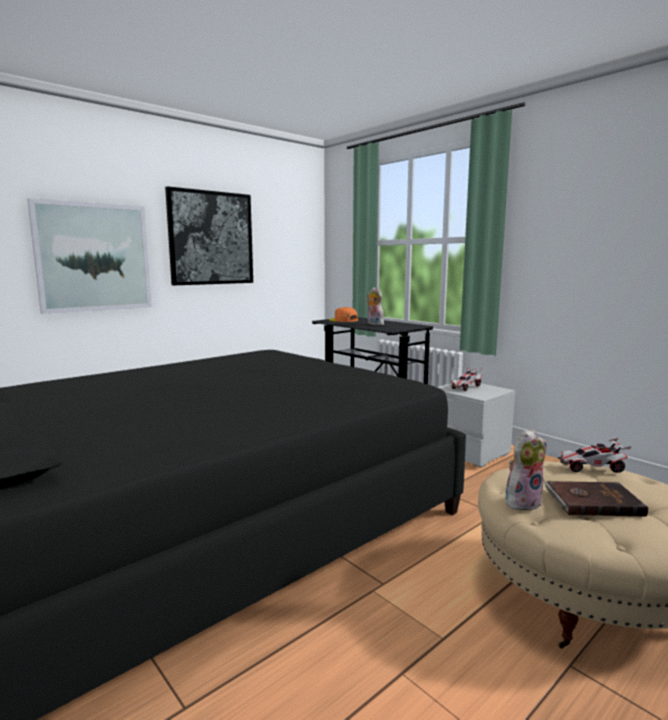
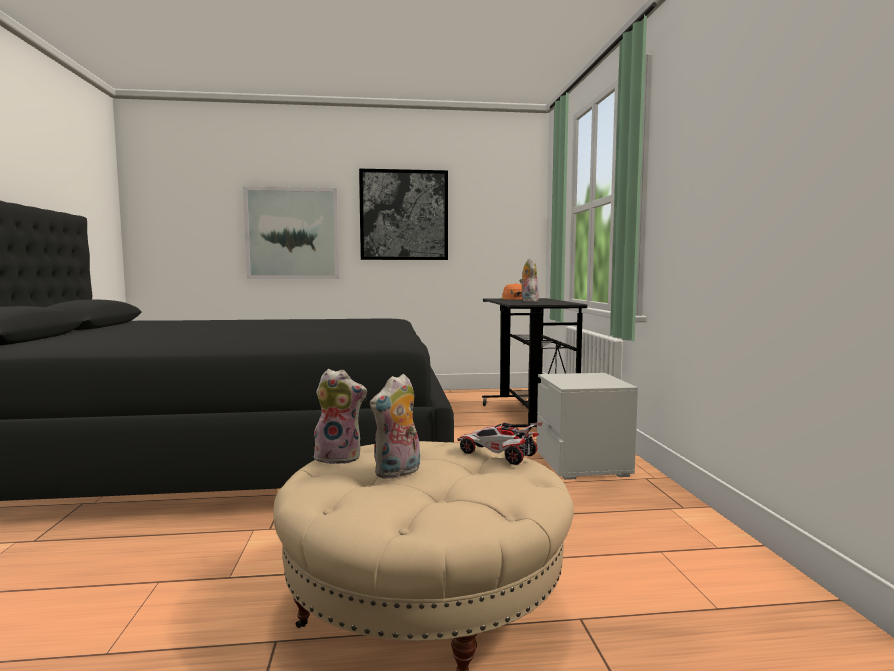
camera: 35 degrees right, 5 degrees down
toy car [451,367,482,391] -> none
brown book [545,481,648,517] -> plush toy [370,374,420,479]

